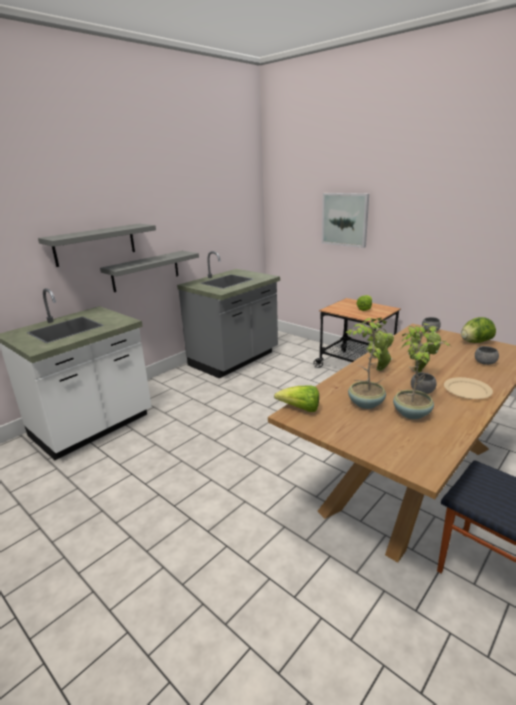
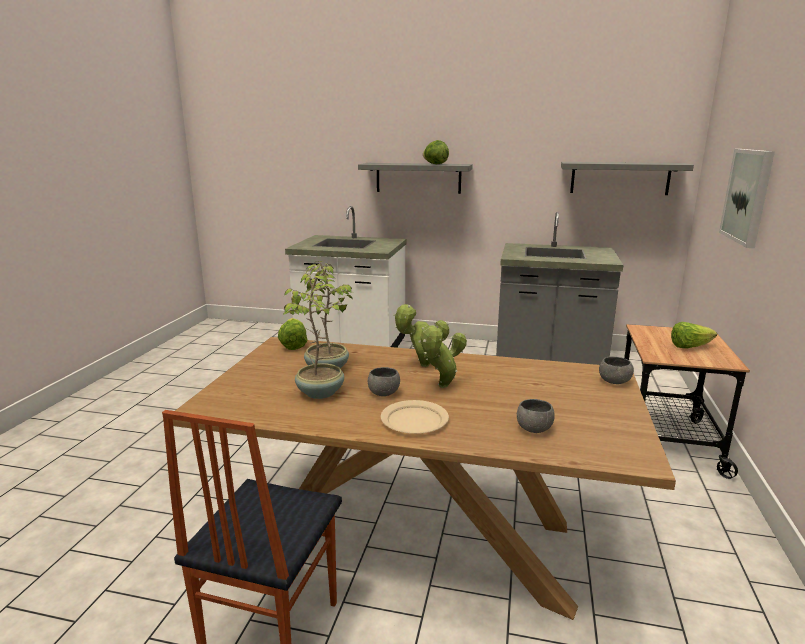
camera: 60 degrees right, 5 degrees down
grey shelf [100,251,199,292] -> grey shelf moved to [561,162,694,195]
lettuce [461,317,496,343] -> lettuce moved to [423,140,449,164]

